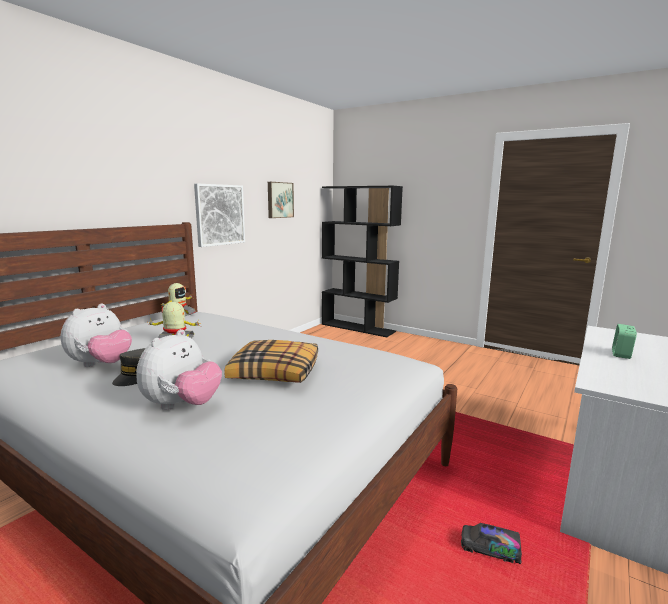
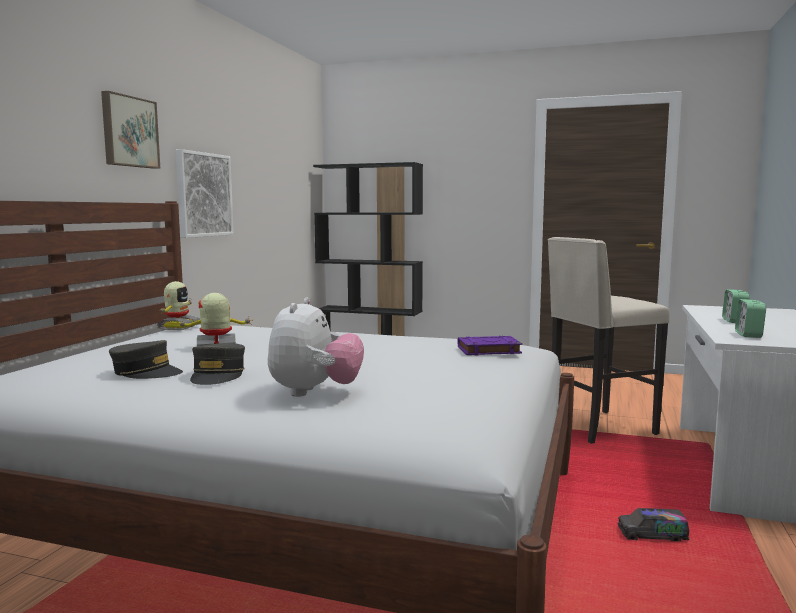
camera: 15 degrees left, 5 degrees down
plush toy [61,304,132,367] -> grey cap [109,340,183,379]
pillow [224,340,318,383] -> none
picture [268,182,294,218] -> picture moved to [101,91,160,169]
none -> purple book [457,336,522,355]
none -> beige stool [548,237,670,444]
none -> alarm clock [735,299,766,338]

